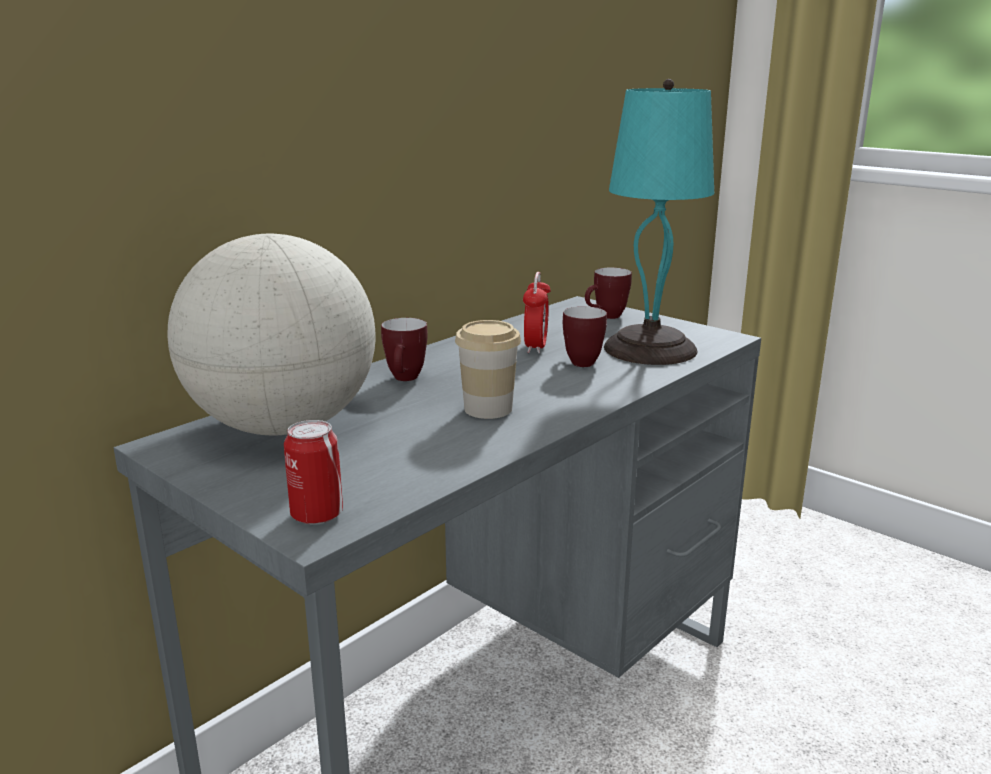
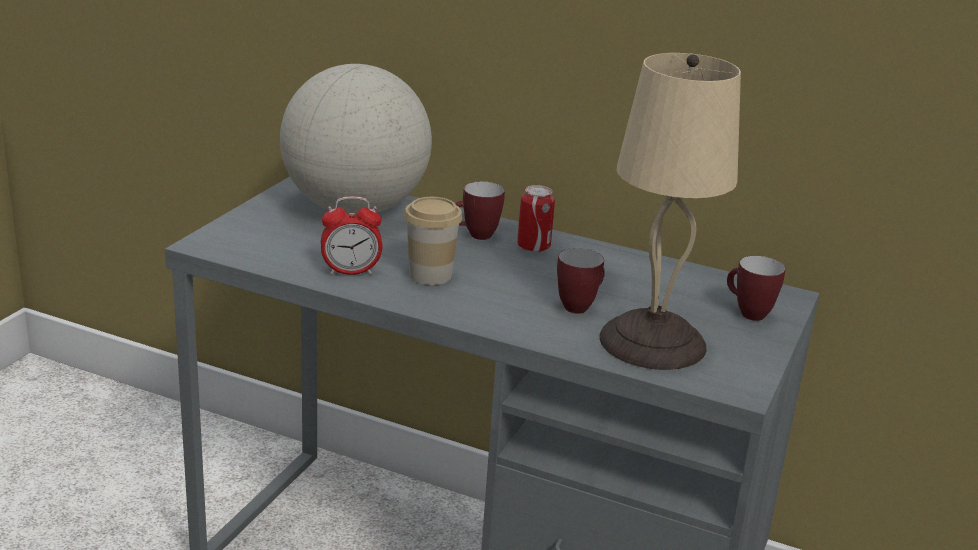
camera: 70 degrees right, 5 degrees up
can [284,420,343,525] -> can moved to [517,185,555,252]
alarm clock [523,272,551,354] -> alarm clock moved to [321,196,382,275]
turquoise table lamp [604,79,714,365] -> beige table lamp [599,53,741,370]

